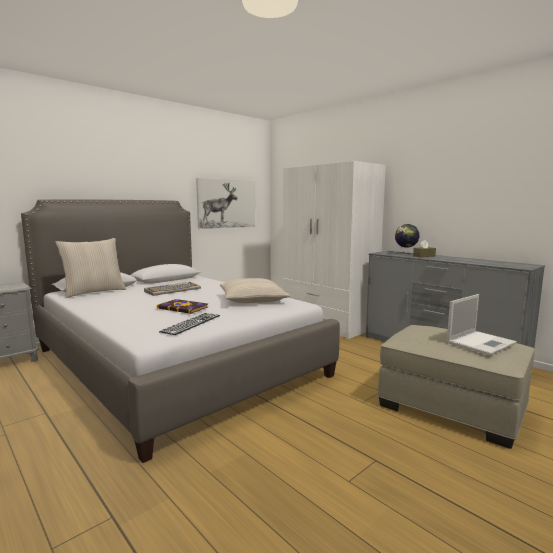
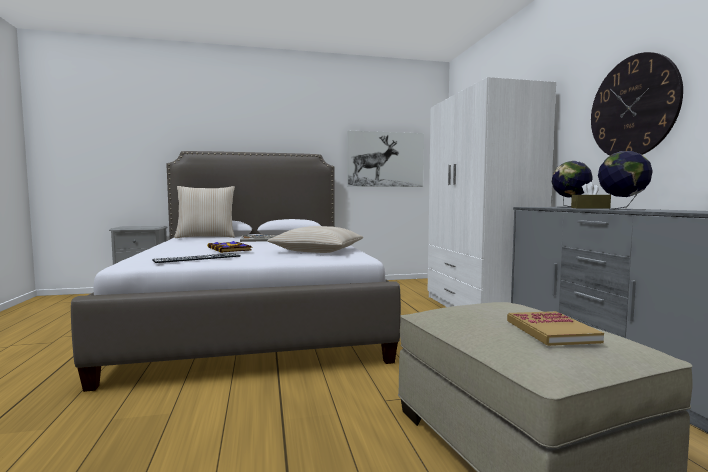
camera: 30 degrees right, 5 degrees down
laptop [447,294,517,355] -> book [507,311,604,346]
none -> wall clock [591,52,683,155]
none -> globe [598,151,653,210]

